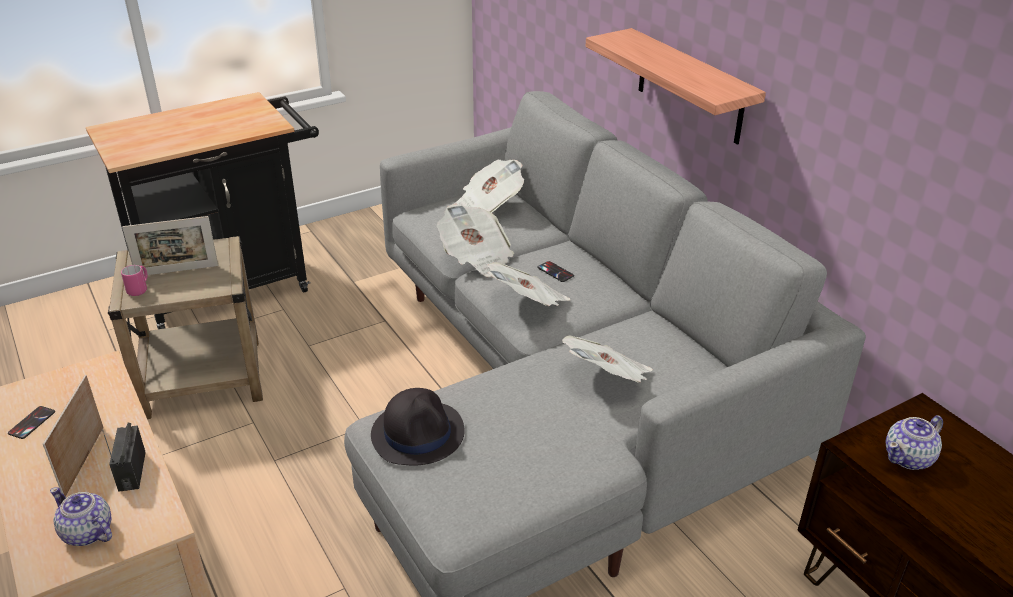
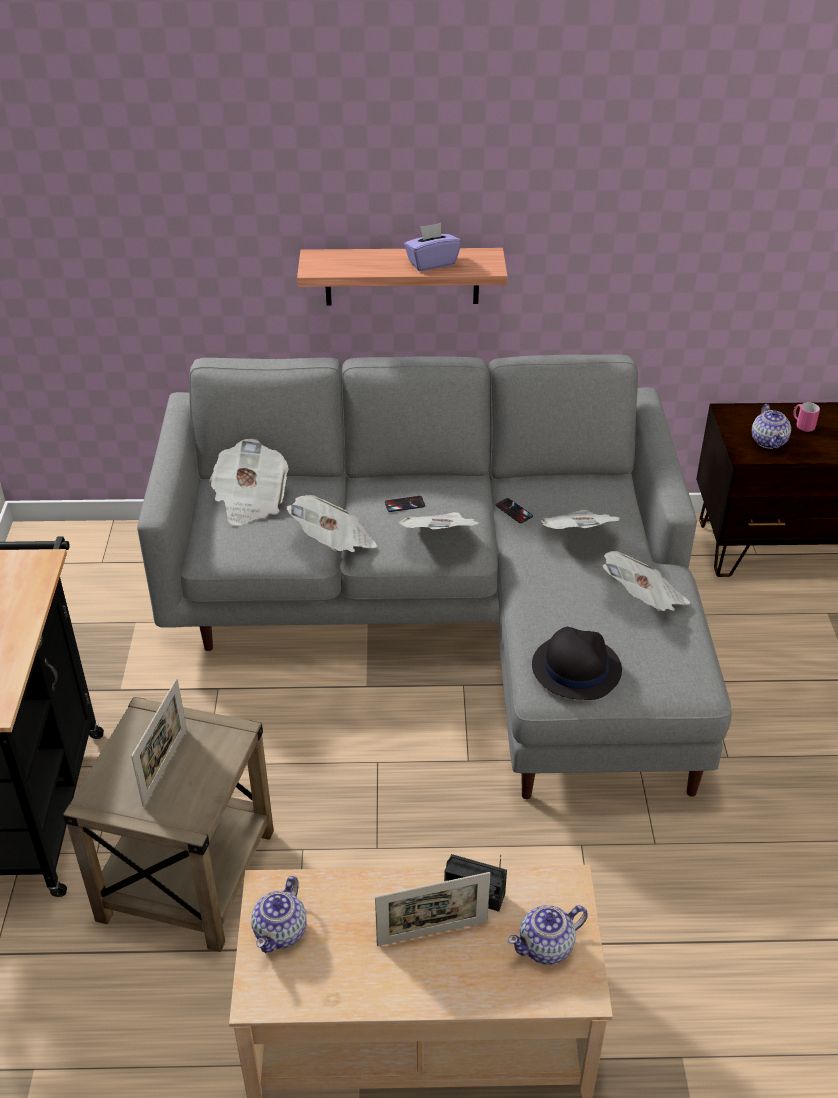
camera: 60 degrees left, 5 degrees up
phone [8,406,55,439] -> phone moved to [496,498,533,523]
picture frame [43,375,104,497] -> picture frame turned 45 degrees counterclockwise [375,872,490,946]
pink mug [121,265,148,296] -> pink mug moved to [793,402,820,432]
none -> teapot [251,876,307,953]
none -> purple tissue box [404,223,461,271]
none -> newspaper [602,551,690,612]

